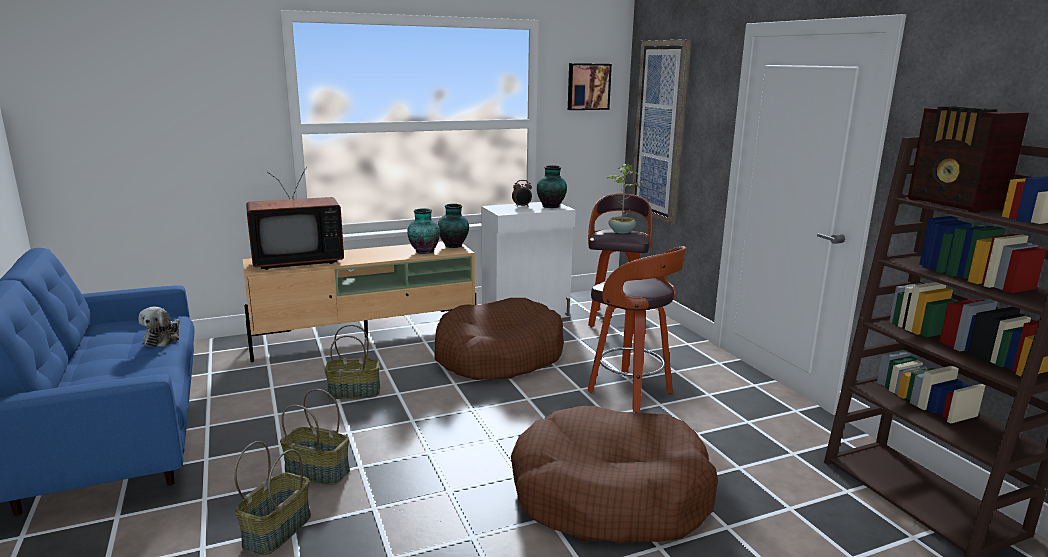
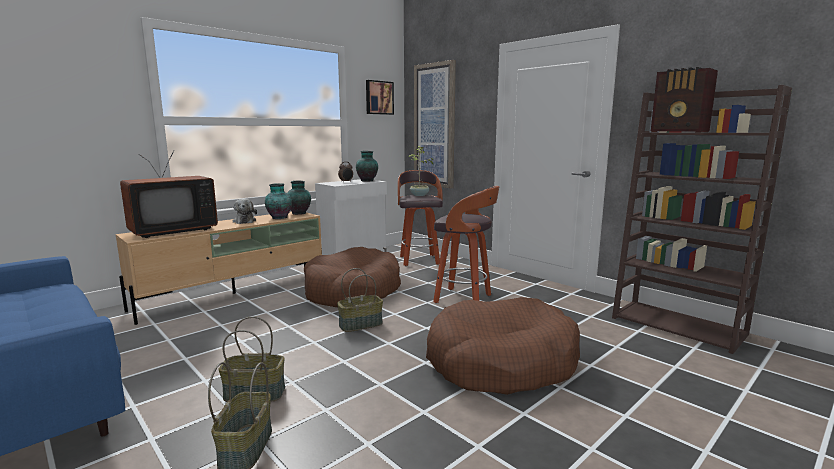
camera: 20 degrees left, 5 degrees down
plush toy [138,307,180,347] -> plush toy moved to [233,199,257,224]
basket [324,325,380,399] -> basket moved to [337,268,383,332]

